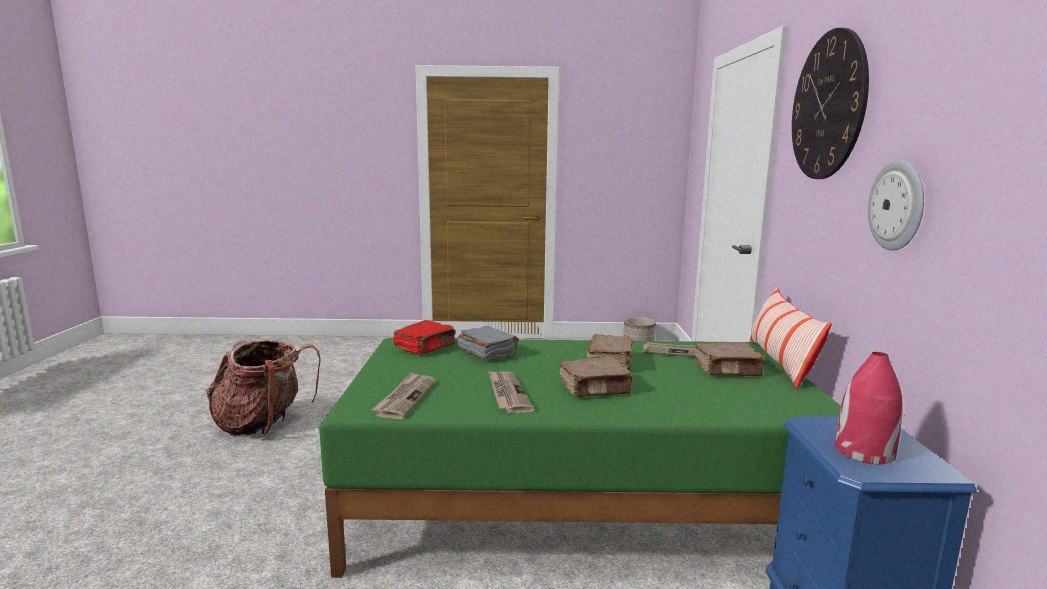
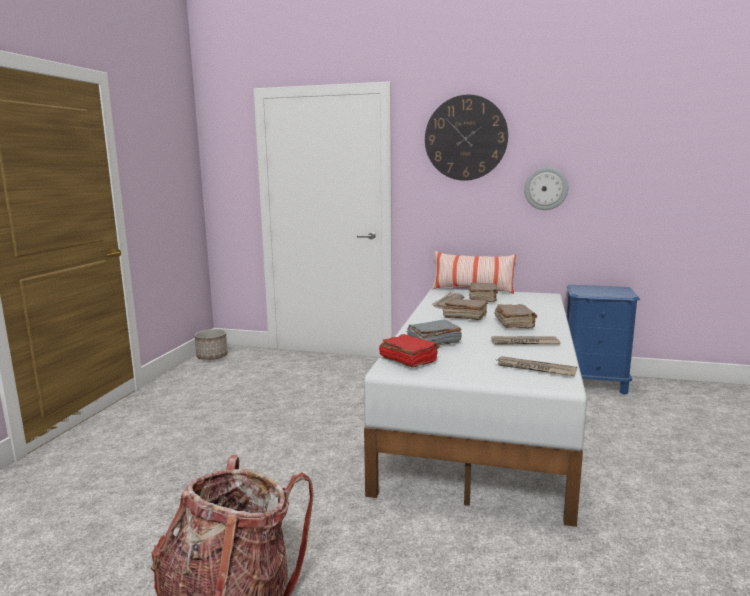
camera: 75 degrees left, 0 degrees up
green bed [319,338,841,578] -> white bed [364,288,587,527]
red vase [835,352,903,464] -> none

